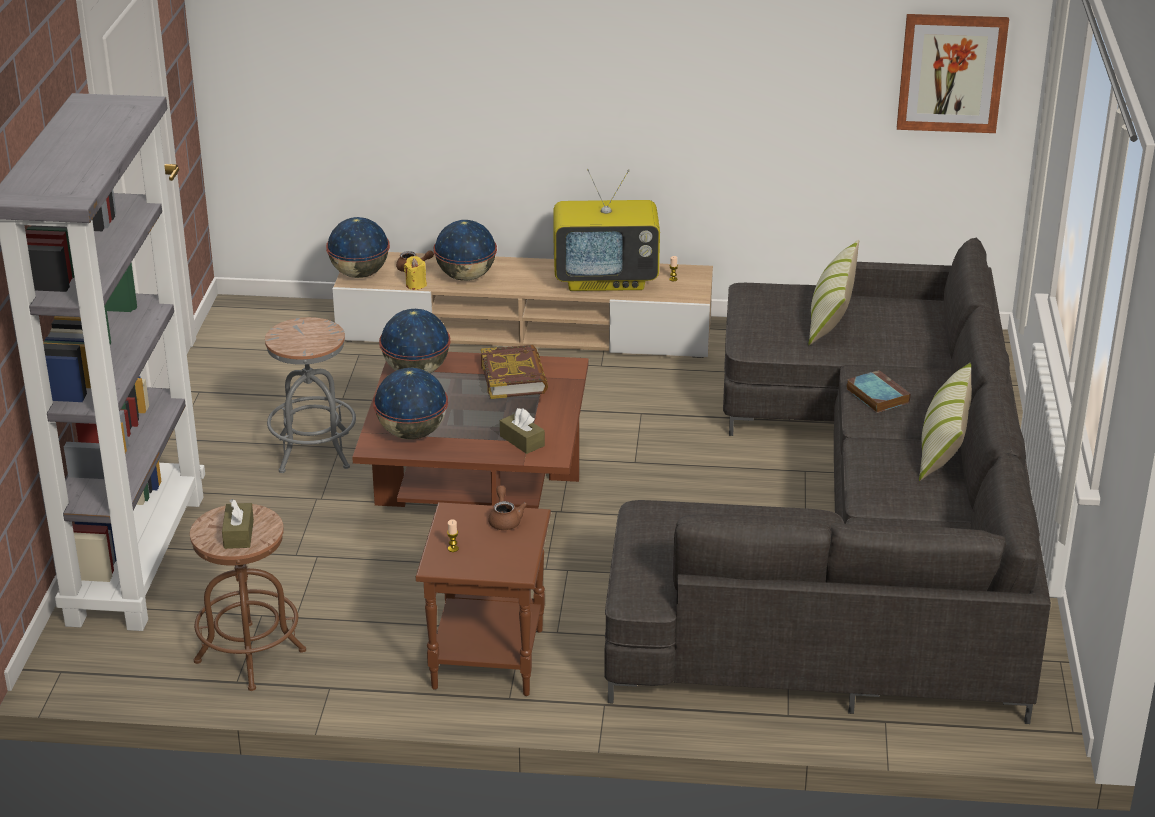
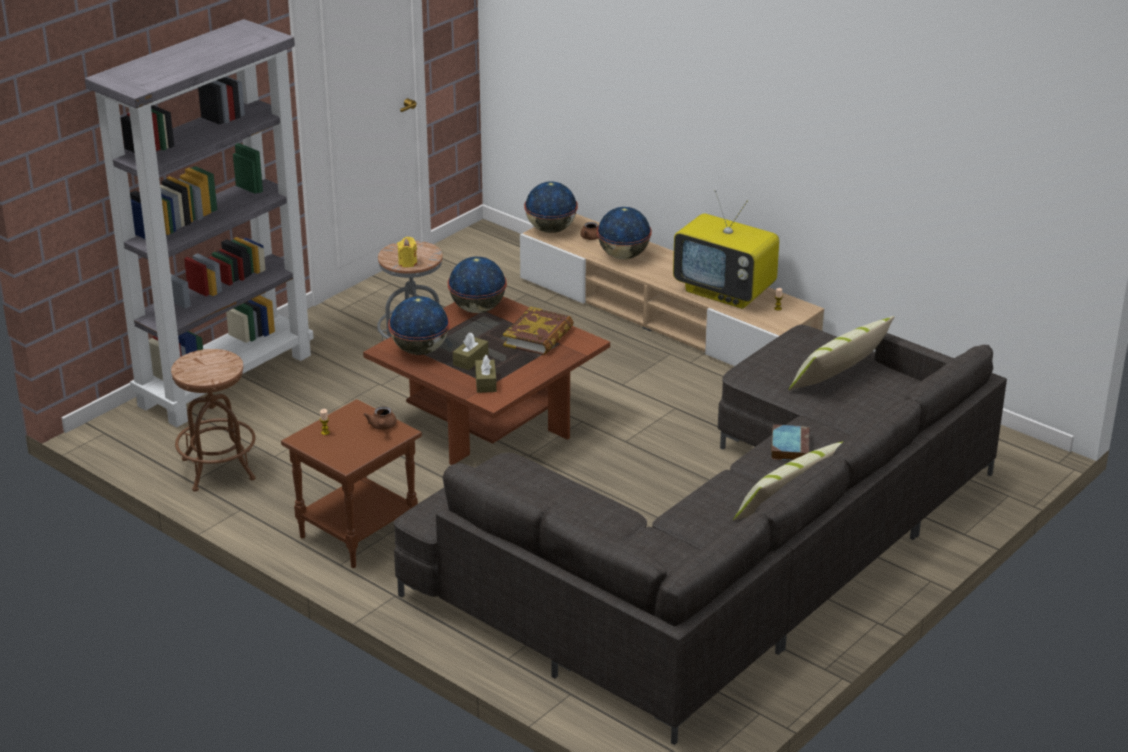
camera: 35 degrees right, 0 degrees up
brown tissue box [222,499,254,549] -> brown tissue box moved to [453,333,489,370]
yellow candle [404,256,427,290] -> yellow candle moved to [397,237,417,268]
brown teapot [488,485,527,530] -> brown teapot turned 150 degrees clockwise [364,406,397,430]
picture [897,14,1009,133] -> none

